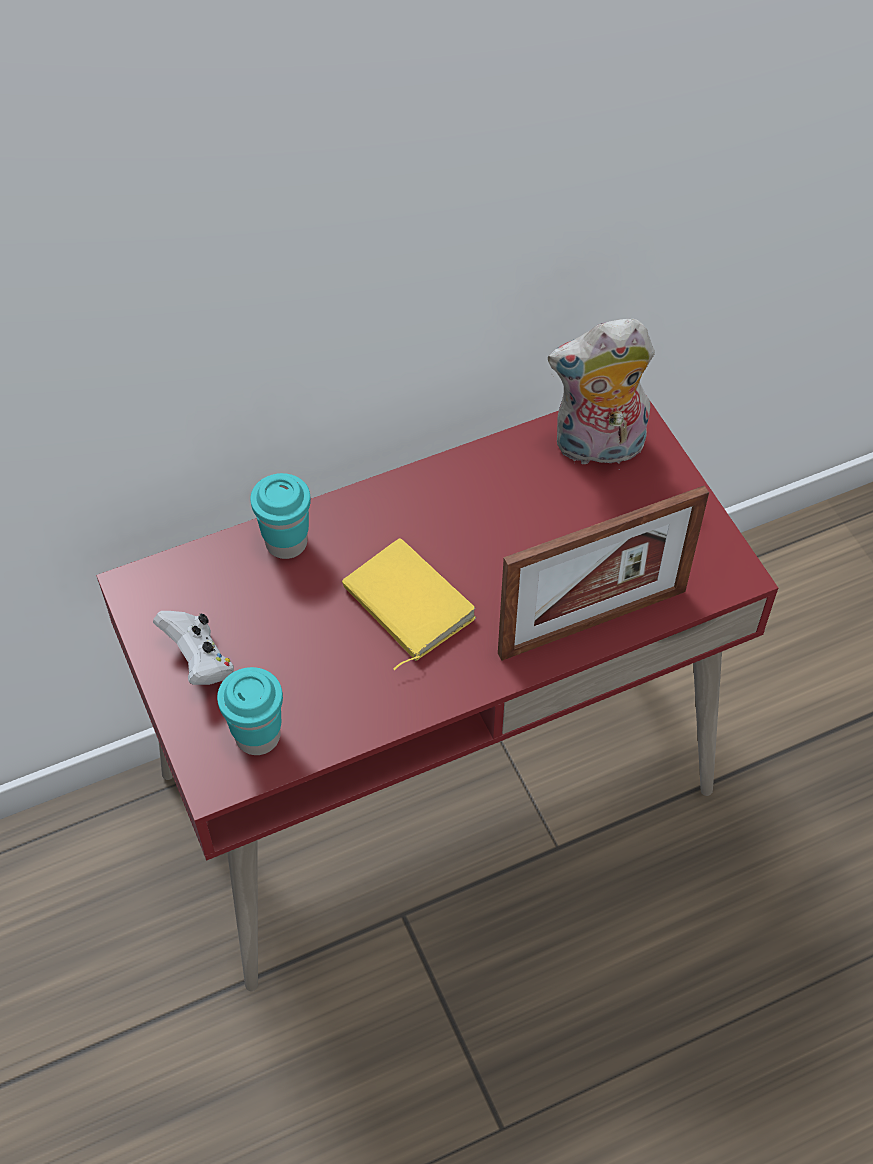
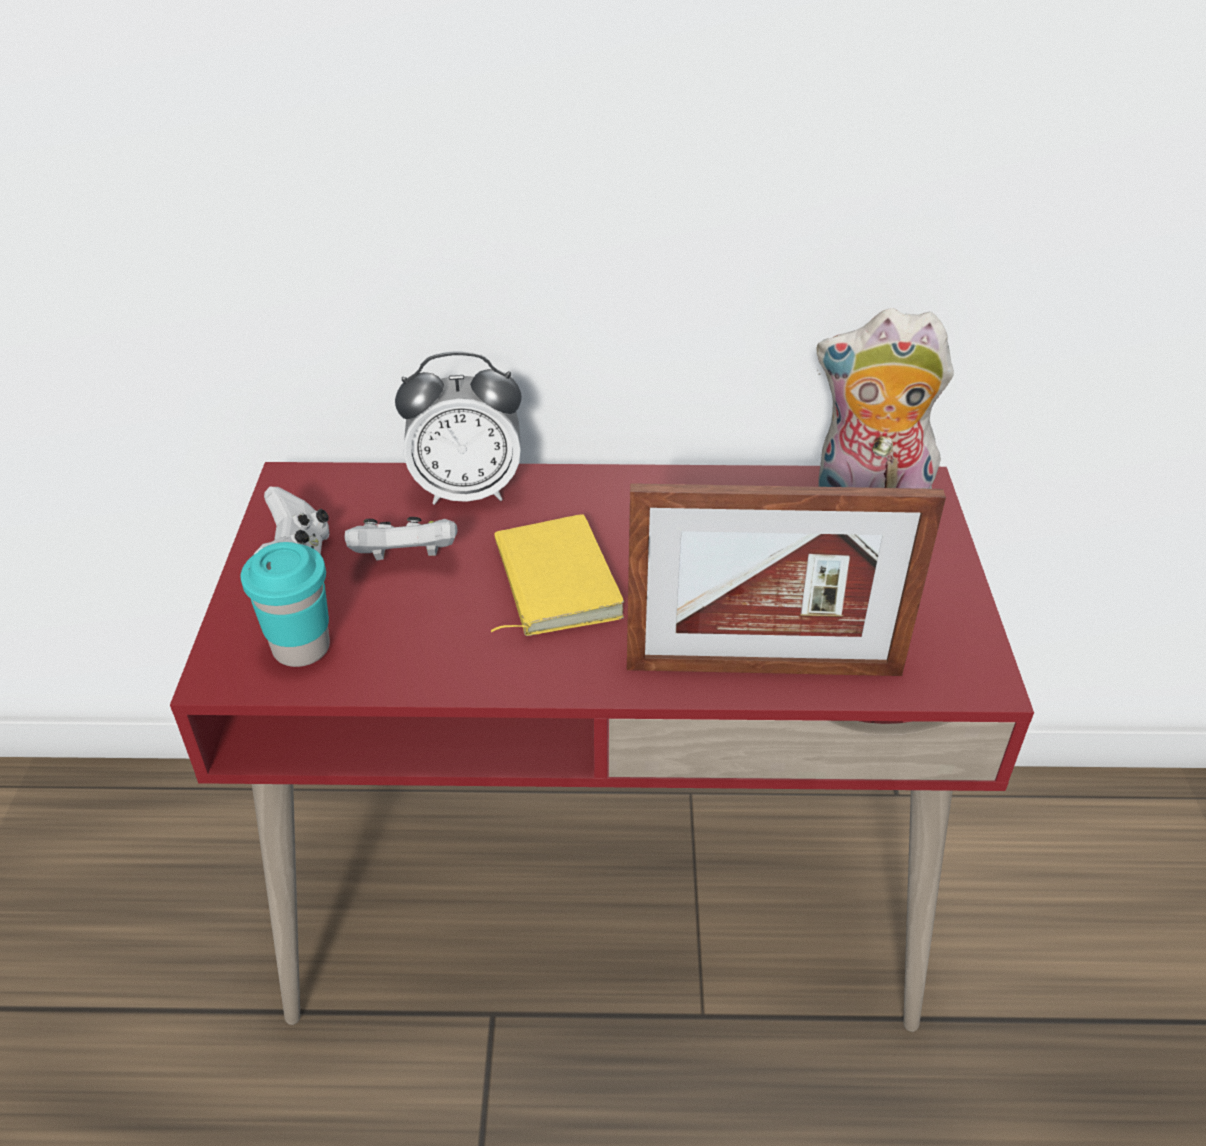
camera: 25 degrees right, 15 degrees down
turquoise cup [250,473,311,559] -> alarm clock [395,351,522,505]
none -> white game controller [344,517,457,561]

